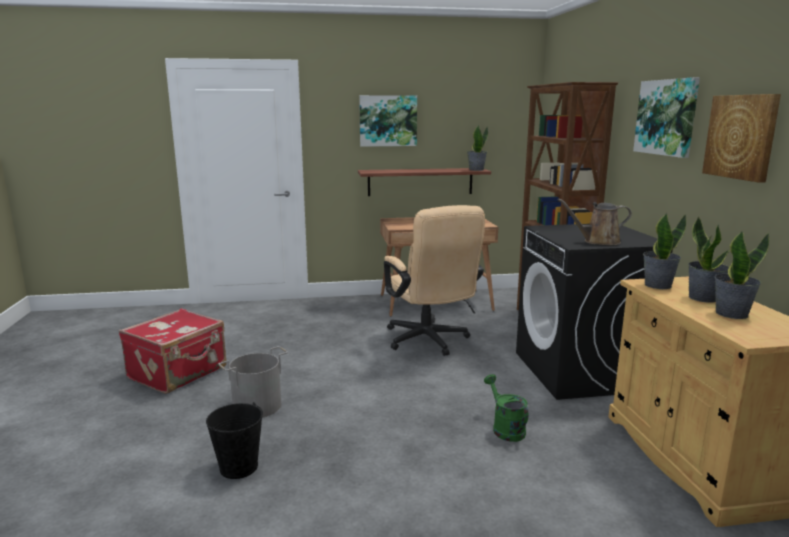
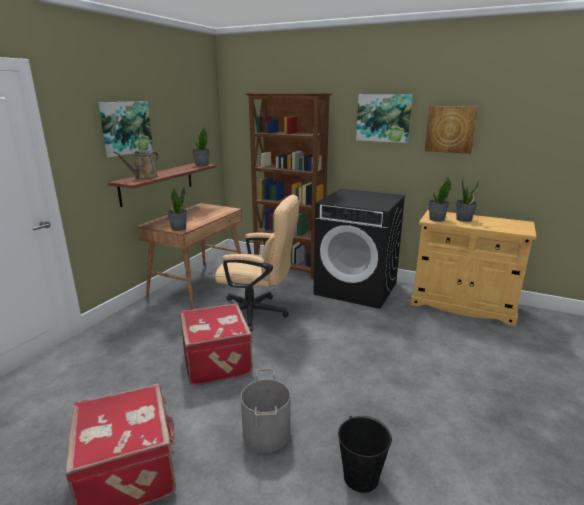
camera: 55 degrees left, 5 degrees up
green watering can [484,374,528,442] -> none
brown watering can [558,199,632,245] -> brown watering can moved to [113,151,159,180]
potted plant [714,231,769,319] -> potted plant moved to [167,186,187,231]
none -> red suitcase [180,303,253,386]

